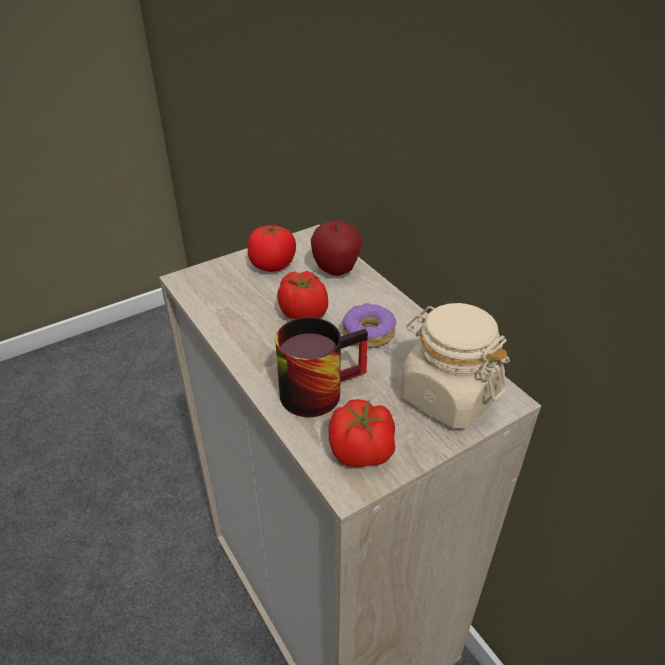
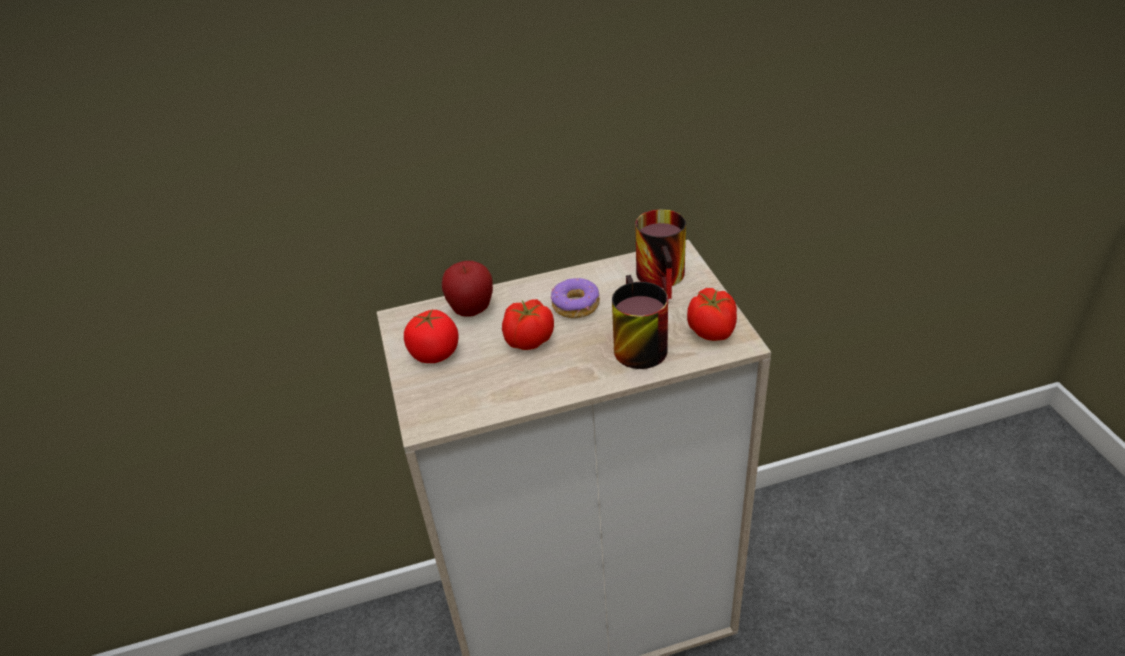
camera: 70 degrees left, 0 degrees up
beige jar [401,303,510,429] -> mug [636,209,686,299]

